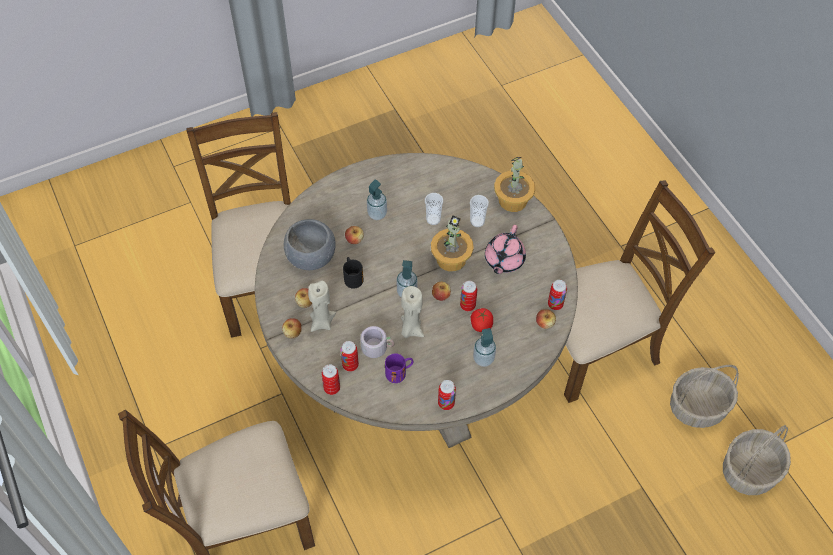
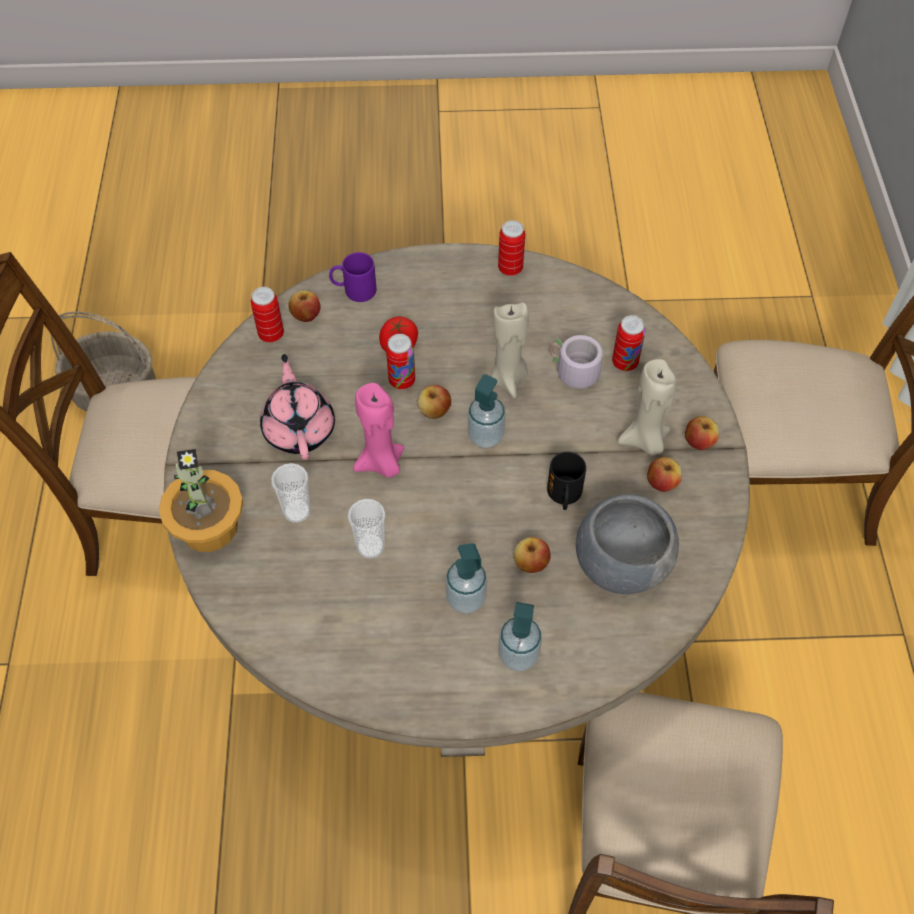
camera: 155 degrees left, 0 degrees up
can [321,364,340,395] -> none
purple mug [385,353,413,383] -> purple mug moved to [329,252,376,302]
potted plant [431,215,474,272] -> pink candle [353,383,405,478]
soap dispenser [473,328,496,367] -> soap dispenser moved to [498,602,542,671]
pink teapot [485,225,526,274] -> pink teapot turned 60 degrees counterclockwise [260,354,335,460]
basket [723,425,791,495] -> none

